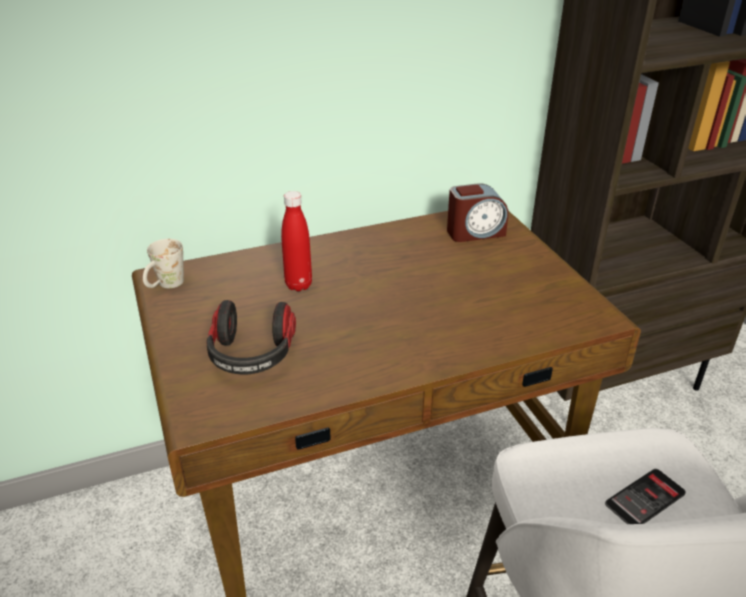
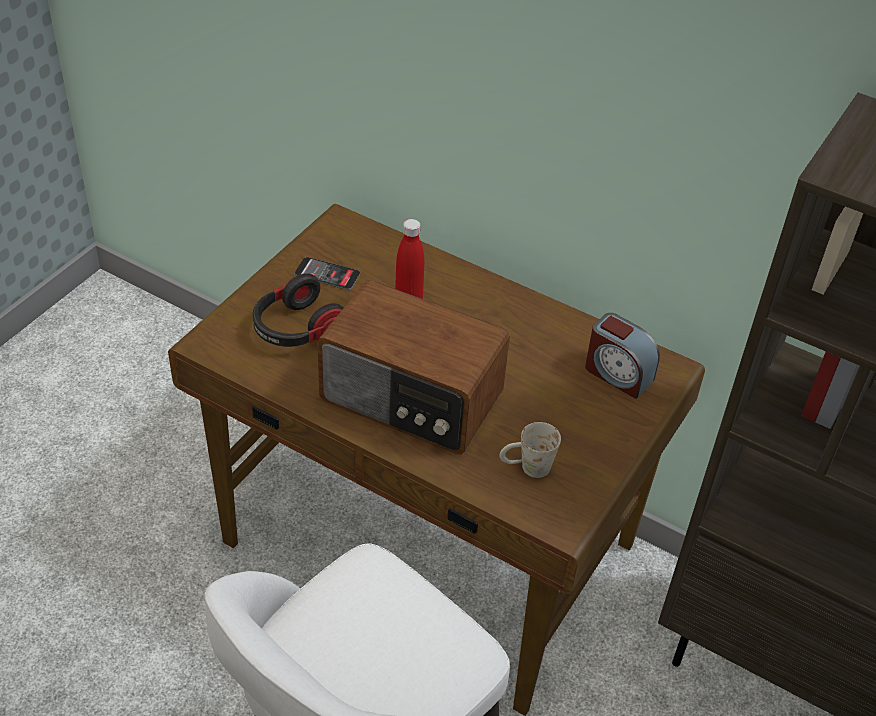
camera: 50 degrees right, 10 degrees up
white mug [143,239,184,288] -> white mug moved to [499,422,561,478]
phone [605,469,686,524] -> phone moved to [294,257,360,290]
none -> radio [317,280,510,455]

